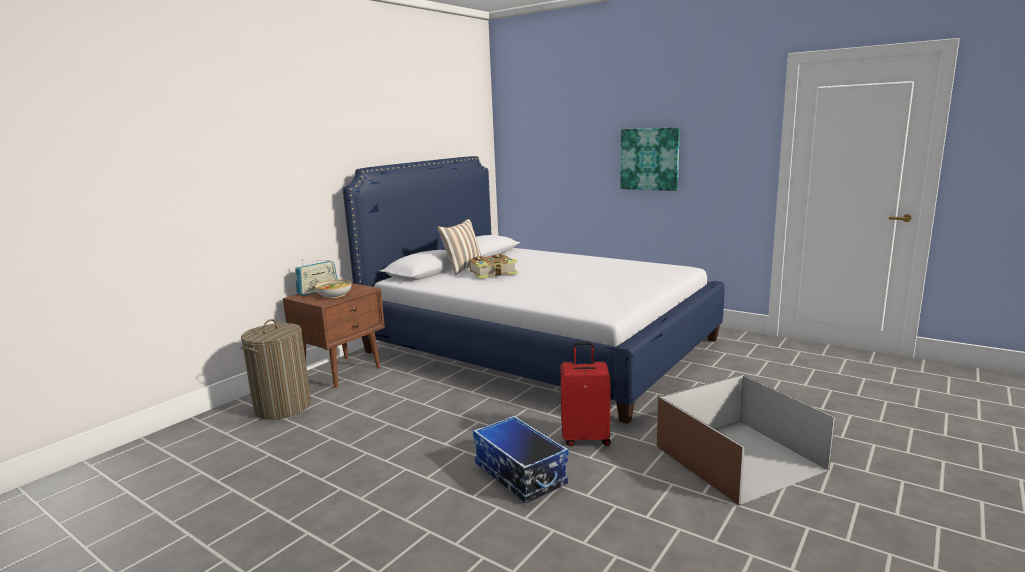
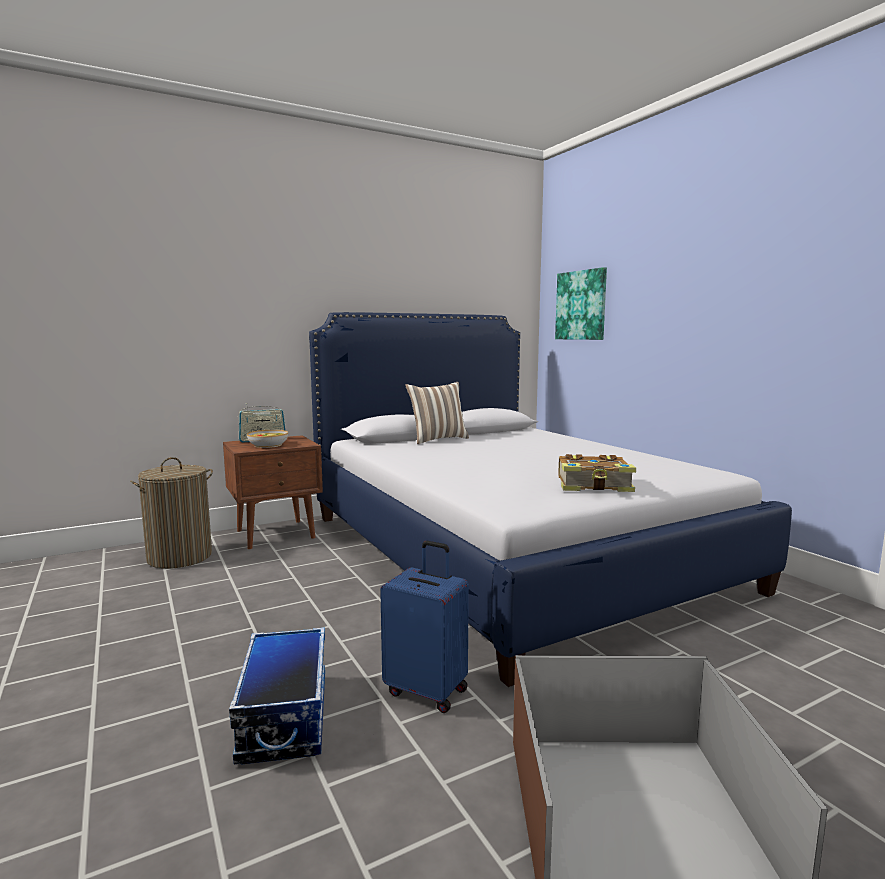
camera: 25 degrees right, 5 degrees down
book [469,254,518,279] -> book moved to [559,454,636,492]
red suitcase [560,342,611,446] -> blue suitcase [380,541,469,713]
picture [620,127,680,191] -> picture moved to [555,267,607,340]

